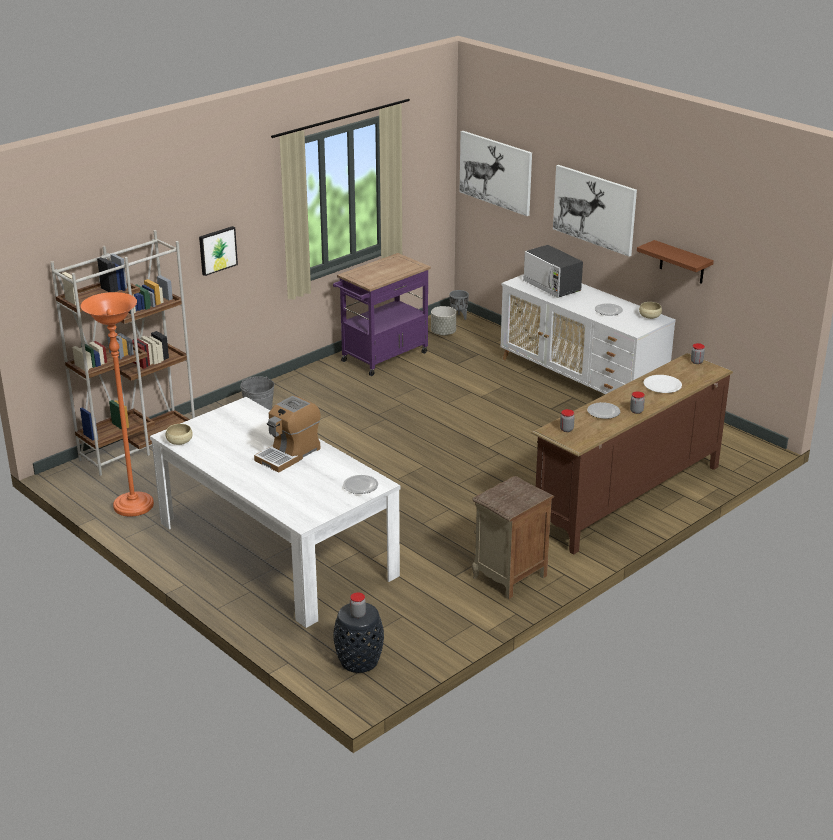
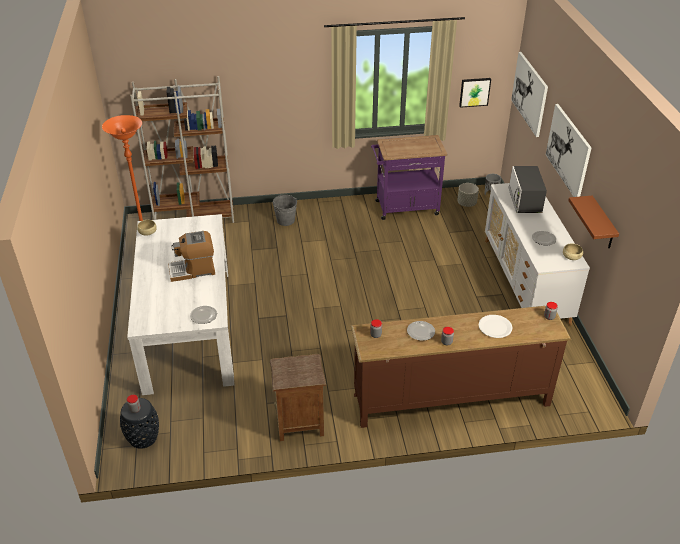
camera: 35 degrees right, 10 degrees up
picture [199,226,238,276] -> picture moved to [459,78,491,108]

